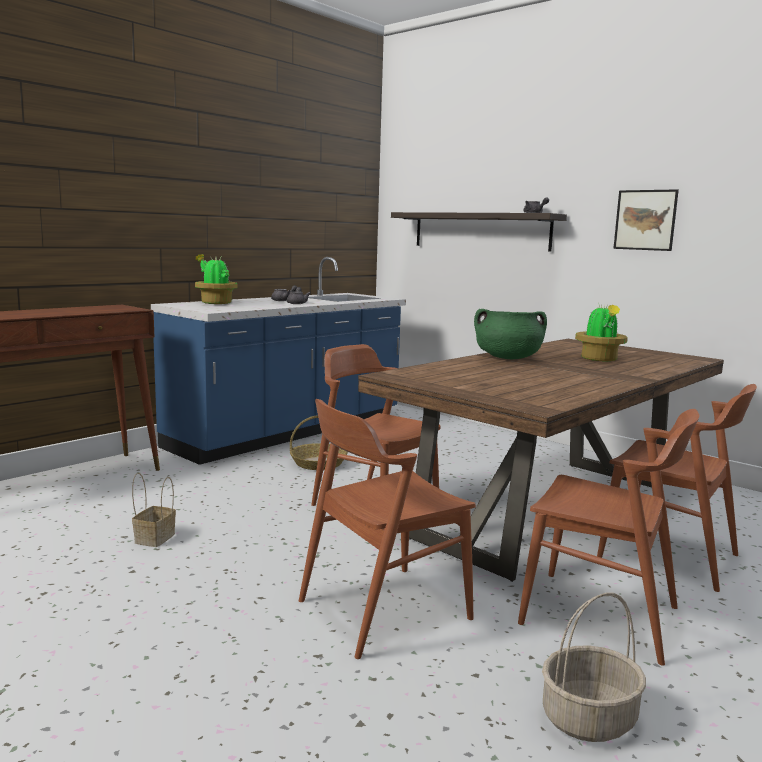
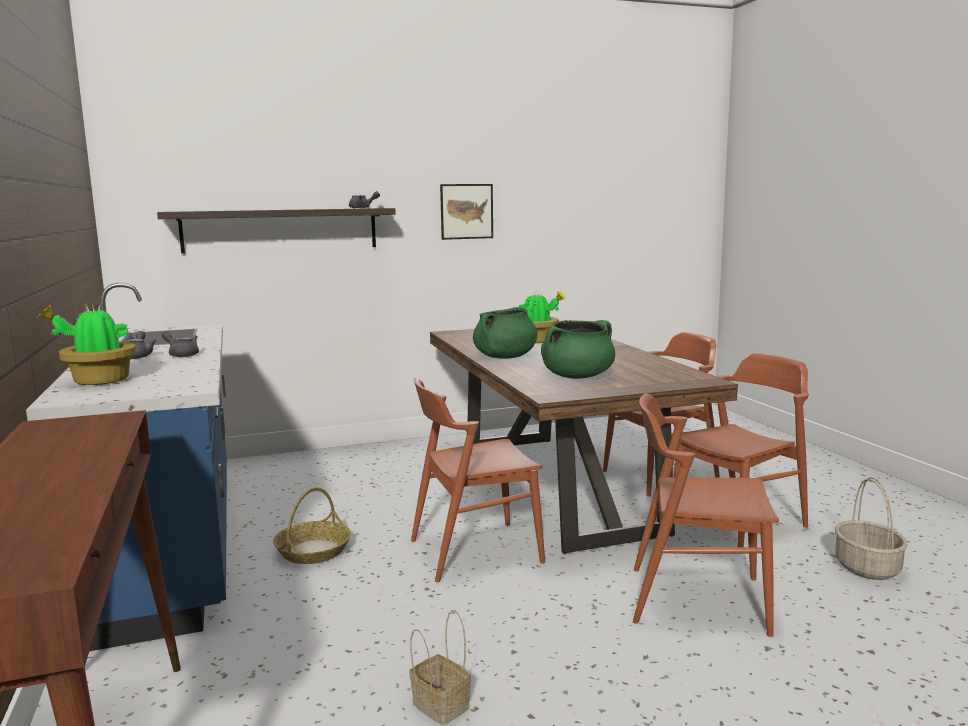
camera: 60 degrees left, 0 degrees up
brown chair [299,399,476,659] -> brown chair turned 105 degrees clockwise [633,393,779,637]
none -> green cooking pot [541,320,615,379]

